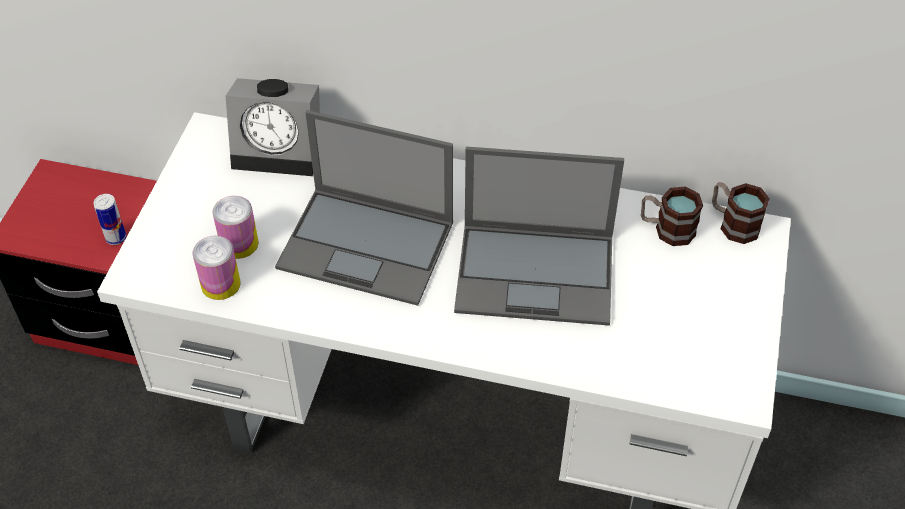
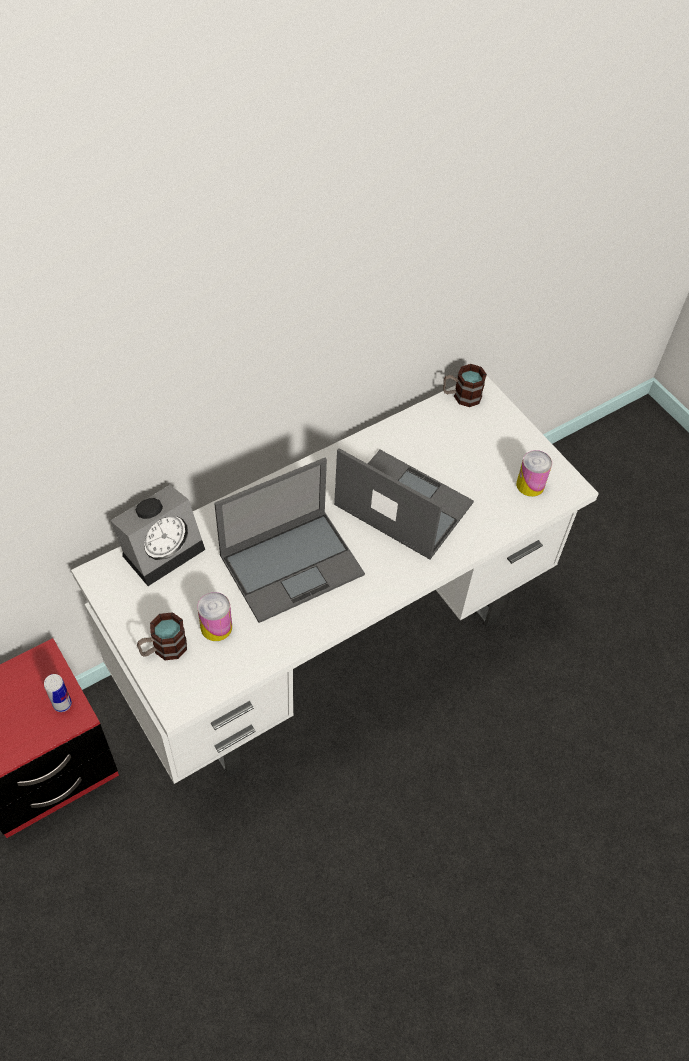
camera: 50 degrees left, 5 degrees up
can [193,236,240,300] -> can moved to [516,450,552,497]
laptop [454,147,624,326] -> laptop turned 105 degrees counterclockwise [334,448,474,559]
mug [641,186,703,246] -> mug moved to [137,612,187,660]

